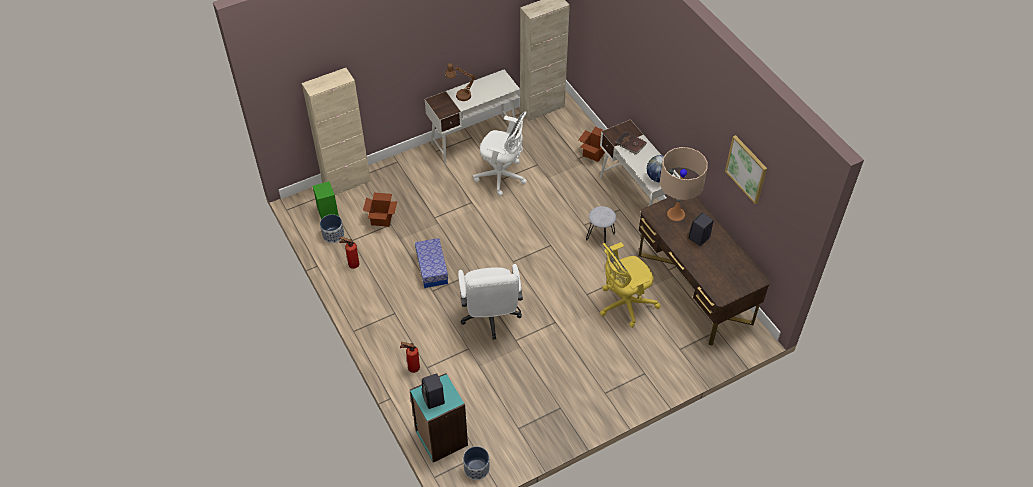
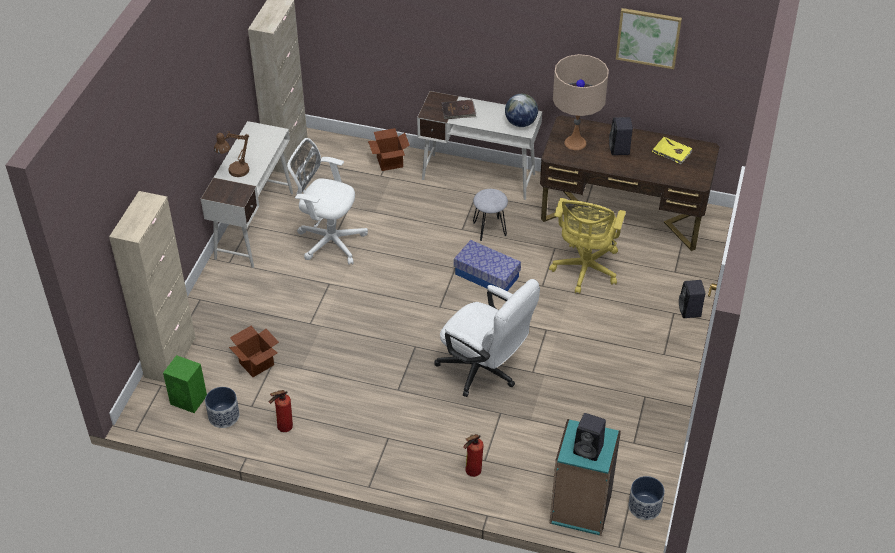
camera: 45 degrees left, 5 degrees down
storage box [415,238,448,288] -> storage box moved to [454,240,521,291]
white office chair [473,112,527,196] -> white office chair turned 135 degrees counterclockwise [287,138,368,265]
none -> yellow book [652,137,692,165]
none -> black speaker [679,280,705,318]

